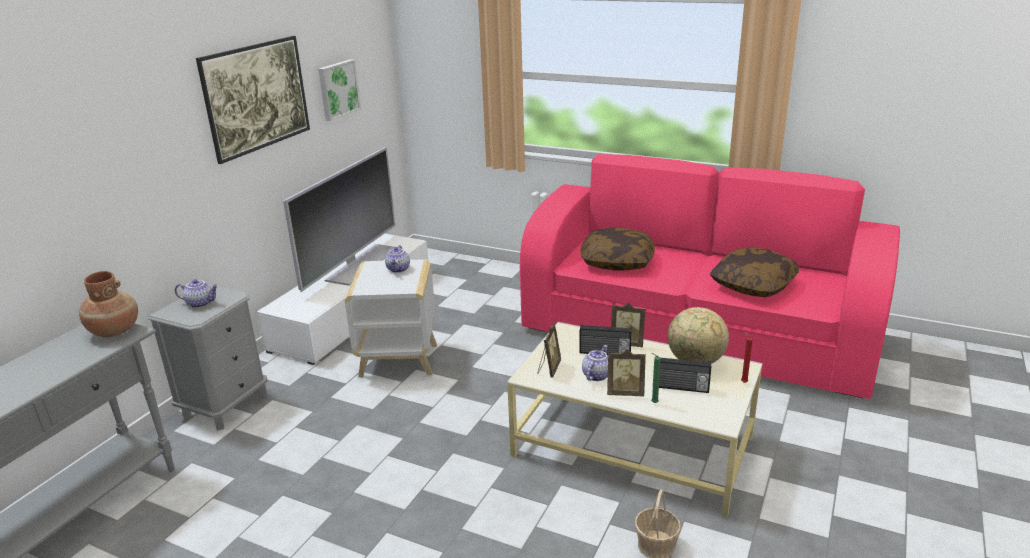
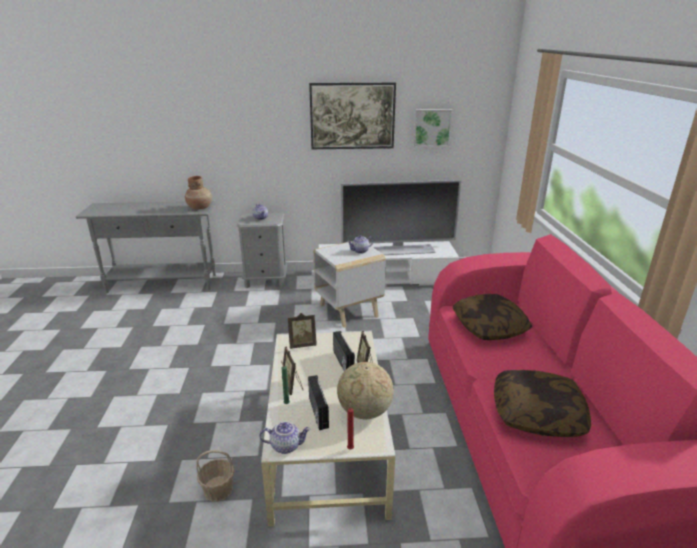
camera: 60 degrees right, 0 degrees up
teapot [582,345,608,381] -> teapot moved to [259,421,311,454]

